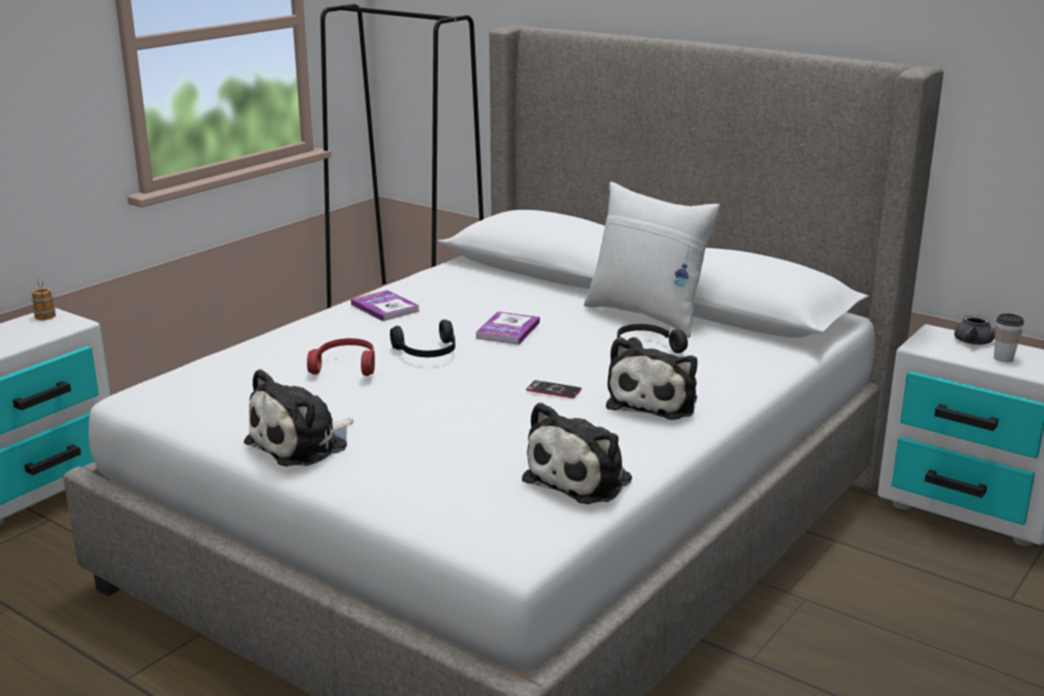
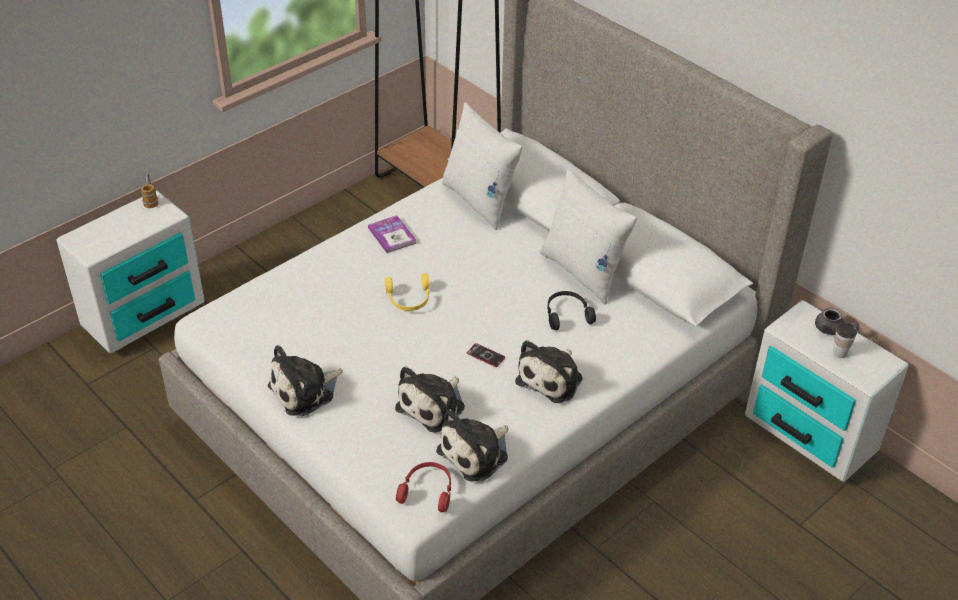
camera: 10 degrees right, 20 degrees up
red headphones [307,338,375,376] -> red headphones moved to [396,462,451,512]
black headphones [390,320,455,357] -> yellow headphones [385,273,430,311]
book [475,311,540,344] -> none
none -> plush toy [395,366,465,433]
none -> grey pillow [442,102,523,230]

